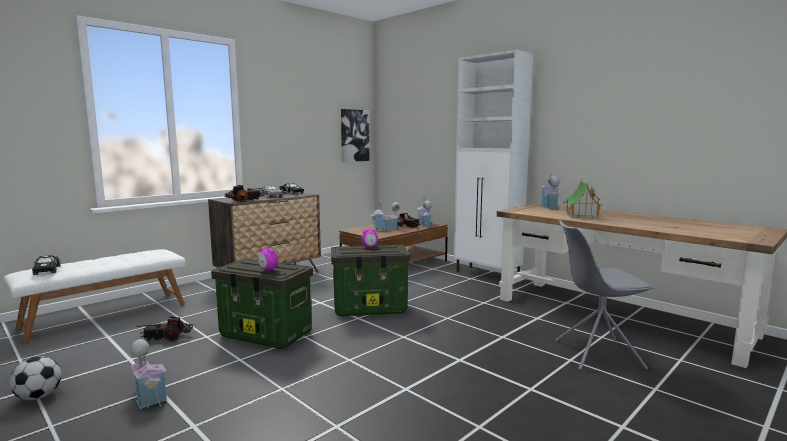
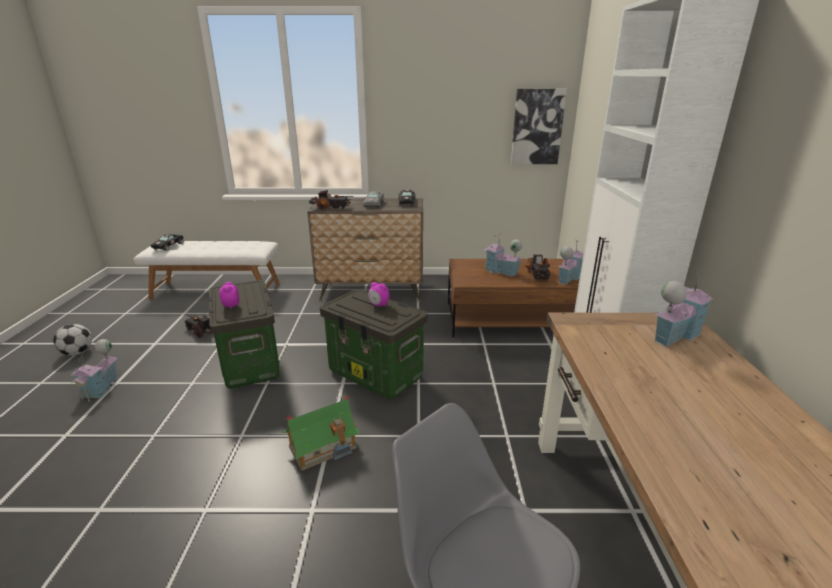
camera: 45 degrees right, 15 degrees up
toy house [563,180,602,219] -> toy house moved to [282,395,361,471]

